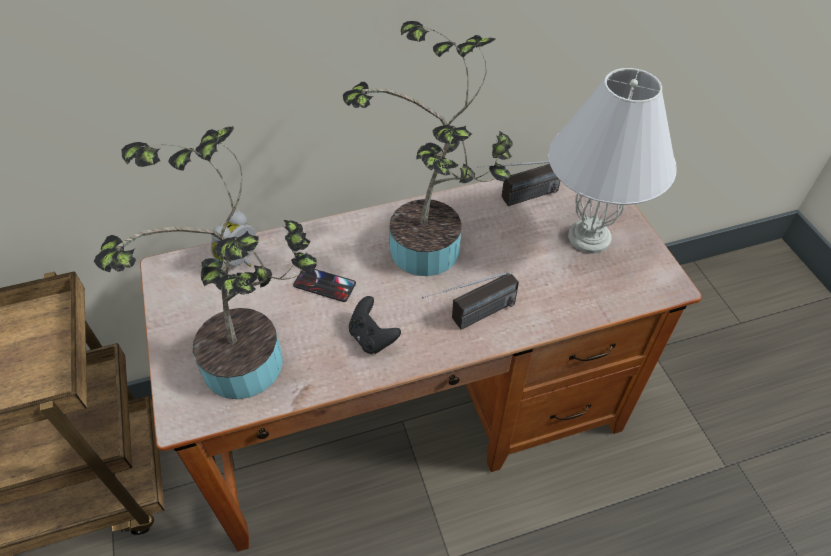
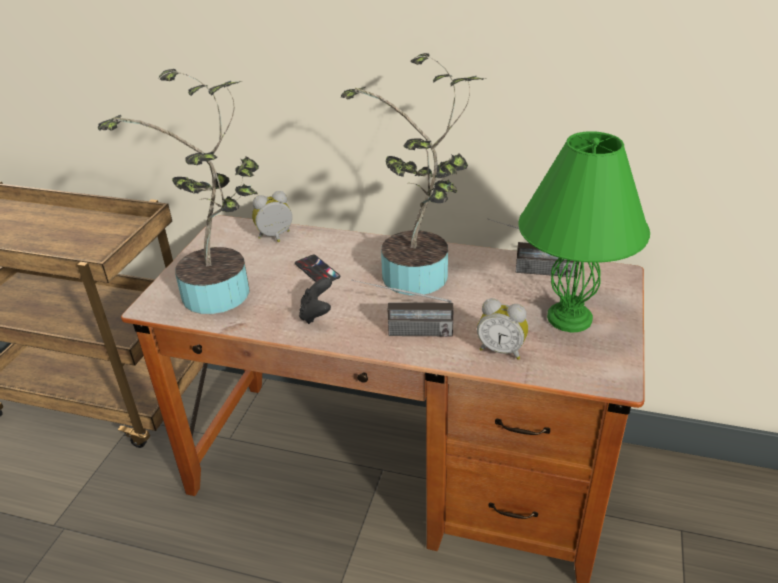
camera: 35 degrees right, 15 degrees down
white table lamp [548,68,677,254] -> green table lamp [518,131,650,333]
none -> alarm clock [477,298,528,360]

